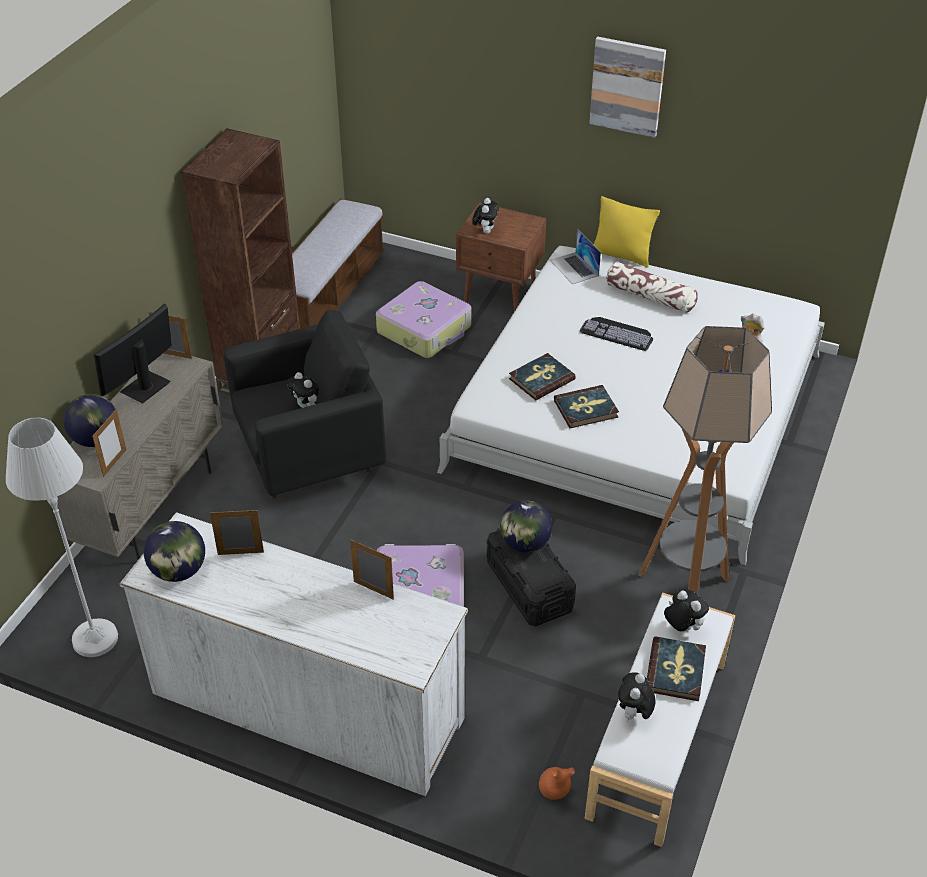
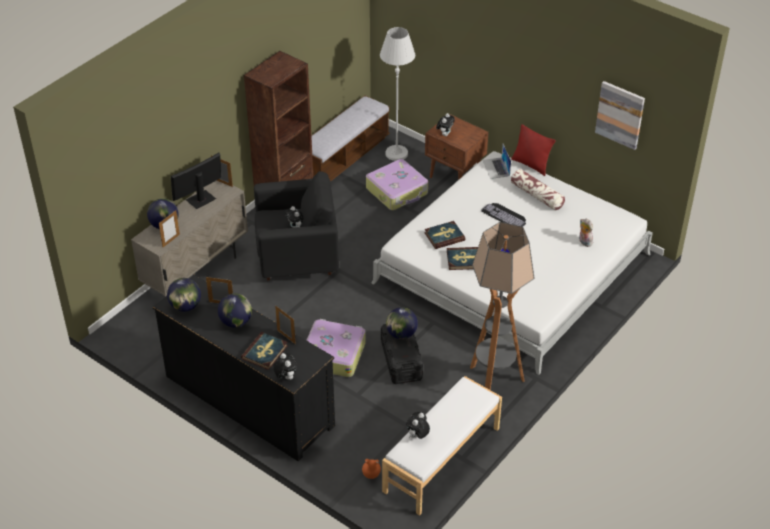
camera: 15 degrees right, 0 degrees up
white floor lamp [6,417,118,657] -> white floor lamp moved to [380,27,415,161]
white dresser [119,512,468,796] -> black dresser [153,275,335,461]
picture [589,37,666,138] -> picture moved to [595,81,645,150]
yellow pillow [594,196,660,268] -> red pillow [511,124,556,176]
book [647,637,706,701] -> book moved to [241,332,288,370]
plush toy [664,589,709,631] -> plush toy moved to [273,353,297,380]
none -> globe [218,293,252,327]

